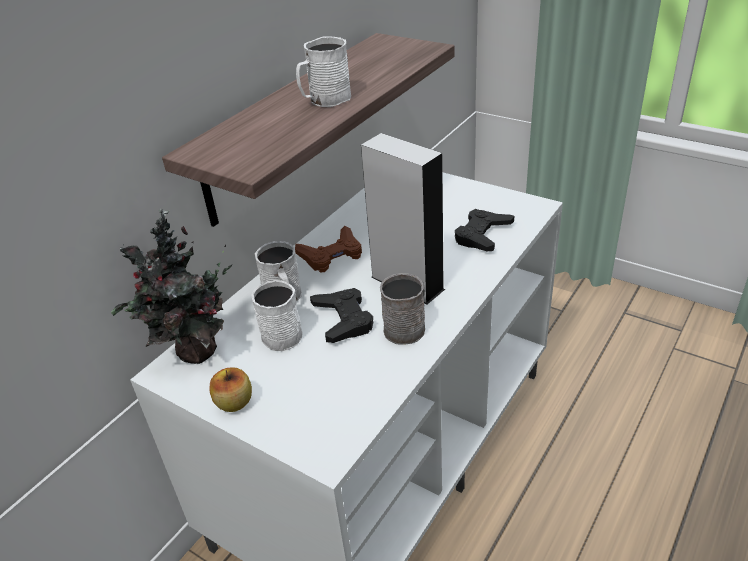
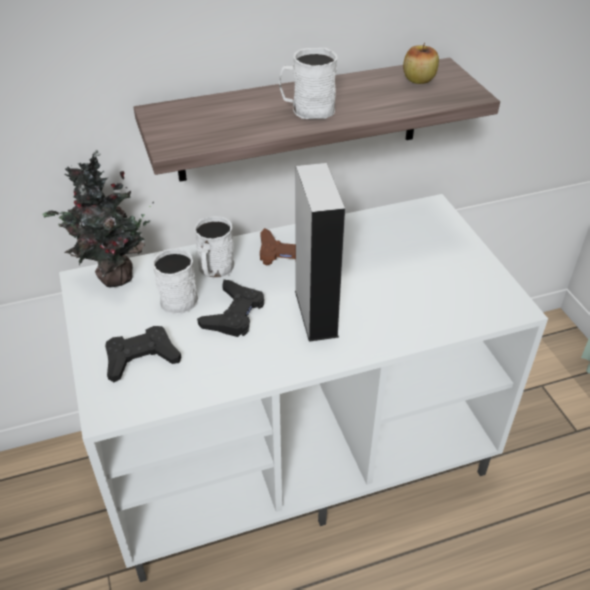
camera: 35 degrees right, 5 degrees up
apple [209,367,252,412] -> apple moved to [403,43,439,84]
grey mug [380,273,425,345] -> none
black game controller [455,209,514,251] -> black game controller moved to [105,326,181,382]

